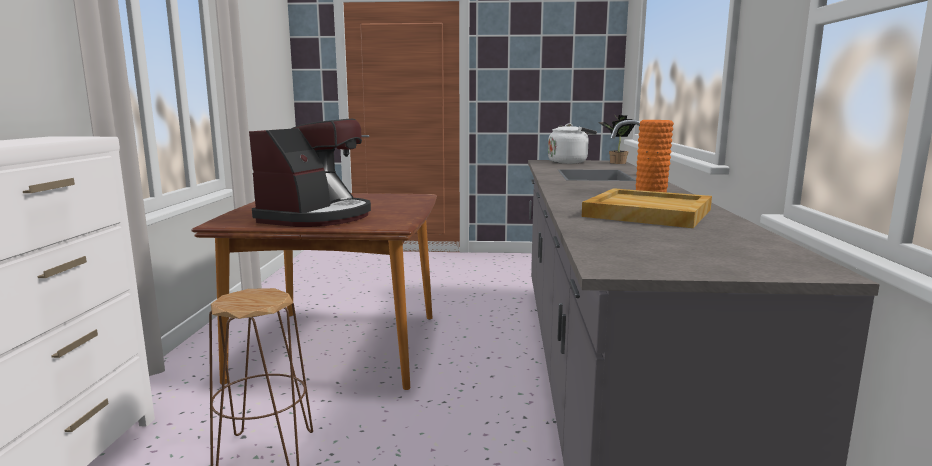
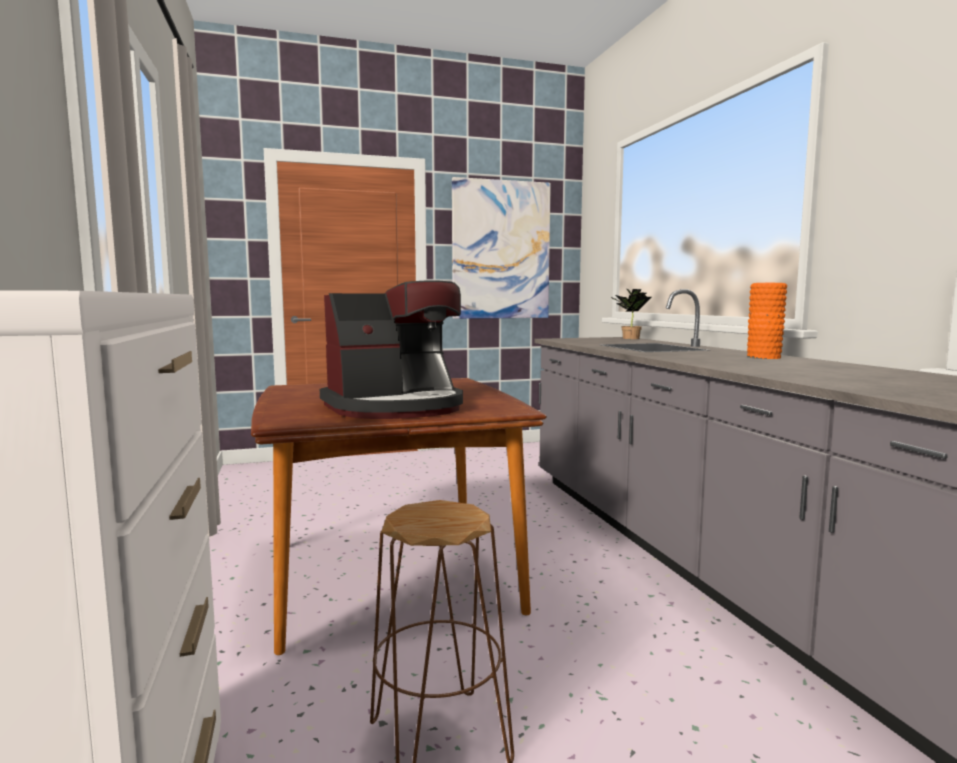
camera: 20 degrees left, 5 degrees down
coffee machine [249,119,371,227] -> coffee machine turned 60 degrees clockwise [320,280,463,419]
white kettle [548,123,597,164] -> none
beige tray [582,188,712,228] -> none
none -> picture [452,177,551,319]

